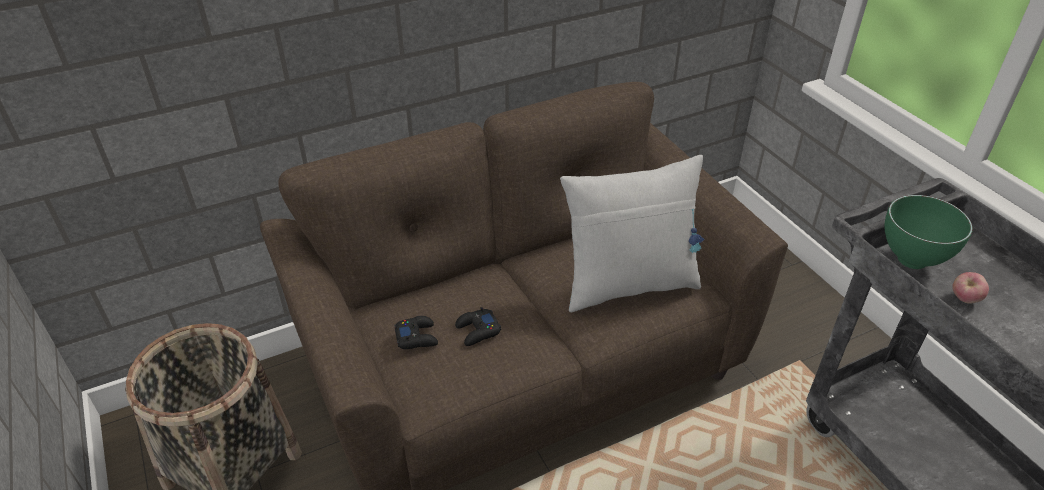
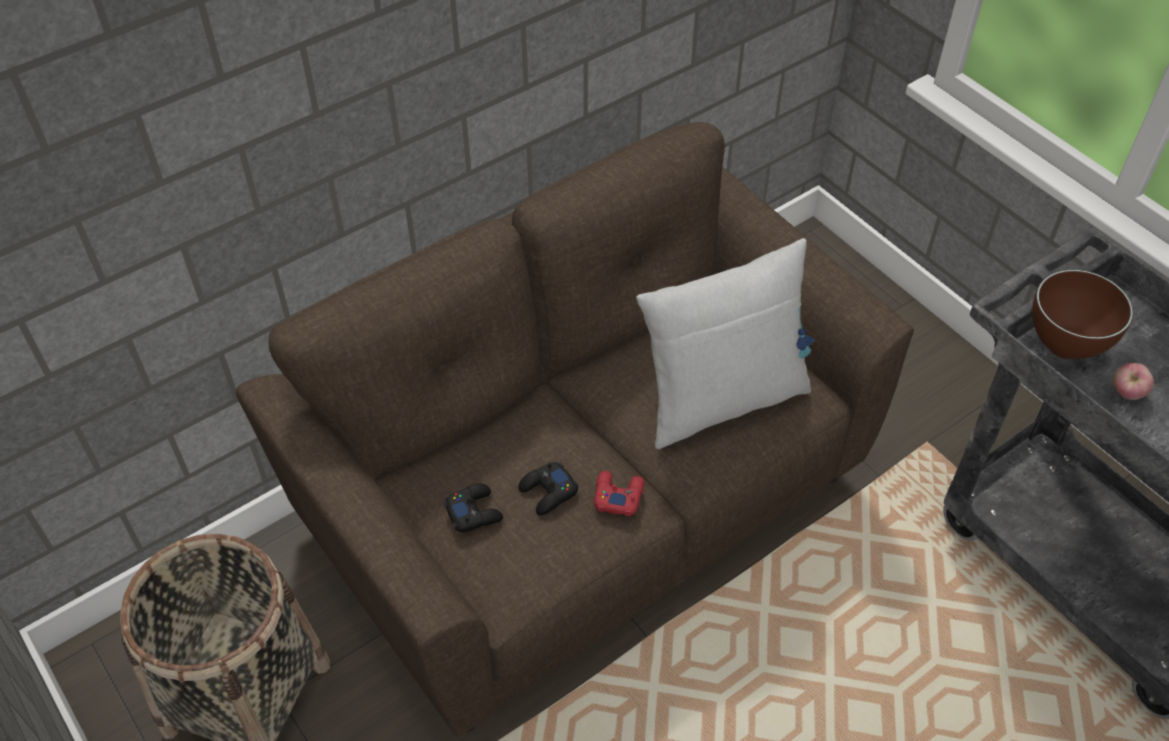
camera: 10 degrees left, 10 degrees up
green bowl [884,195,973,269] -> brown bowl [1032,270,1133,359]
none -> red game controller [594,471,644,516]

